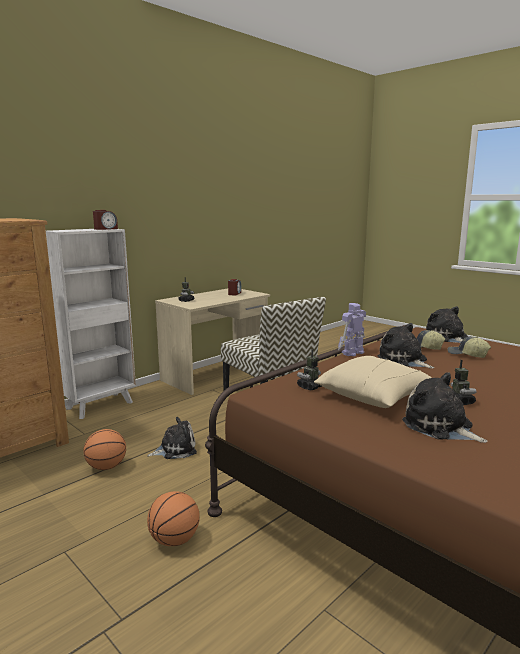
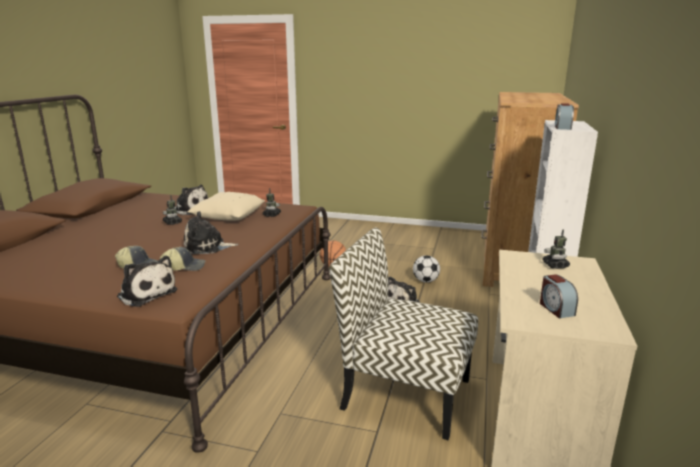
camera: 150 degrees right, 5 degrees up
basketball [84,429,126,470] -> football [413,255,440,283]
toy robot [338,303,366,356] -> none
plush toy [377,323,435,369] -> plush toy turned 150 degrees clockwise [184,211,238,254]

